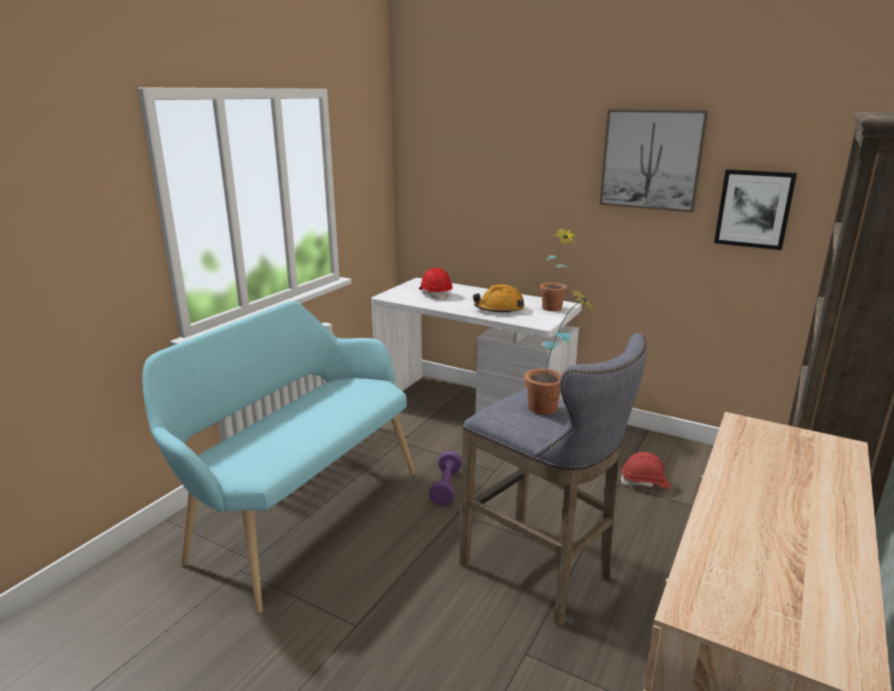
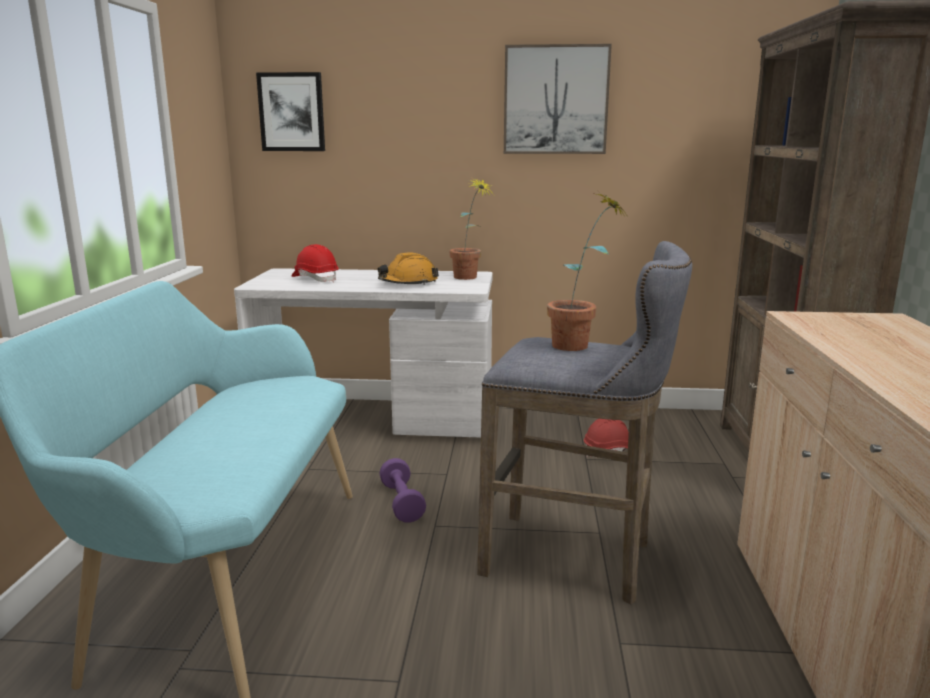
camera: 25 degrees left, 5 degrees down
picture [714,169,797,250] -> picture moved to [256,72,325,151]

